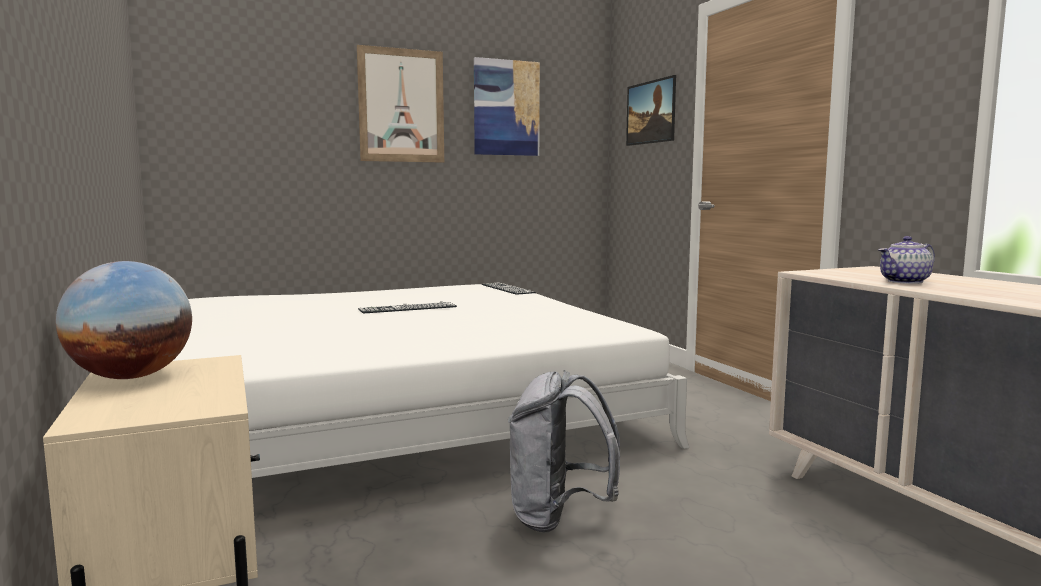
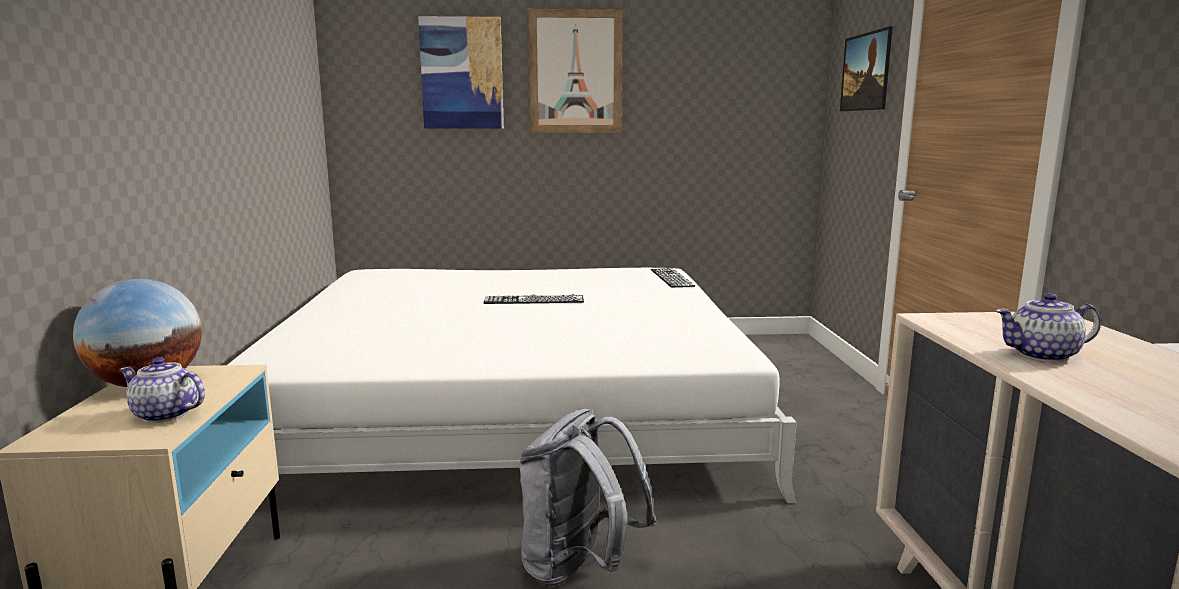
camera: 20 degrees right, 5 degrees up
picture [474,57,540,156] -> picture moved to [418,16,504,128]
none -> teapot [119,357,205,423]

